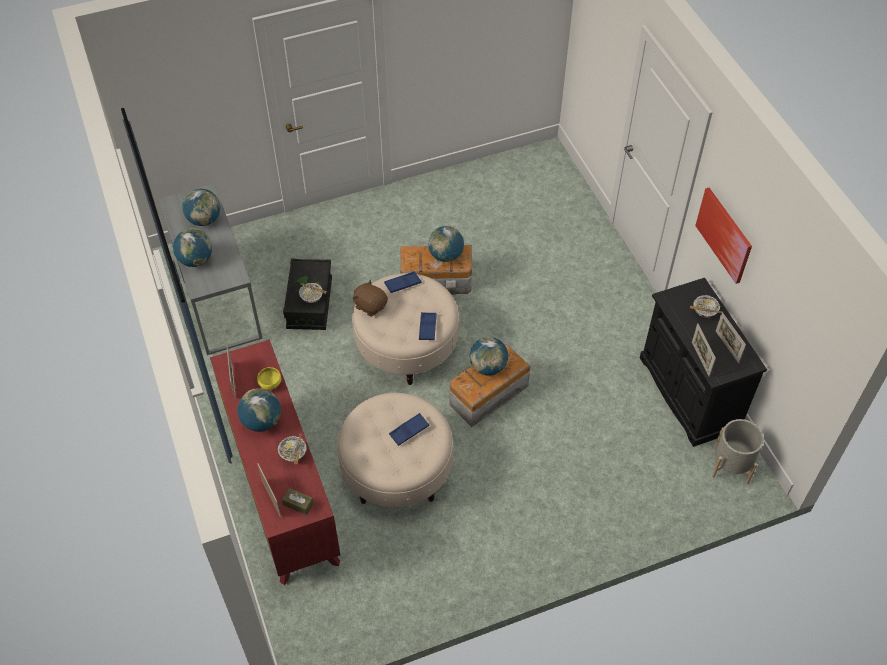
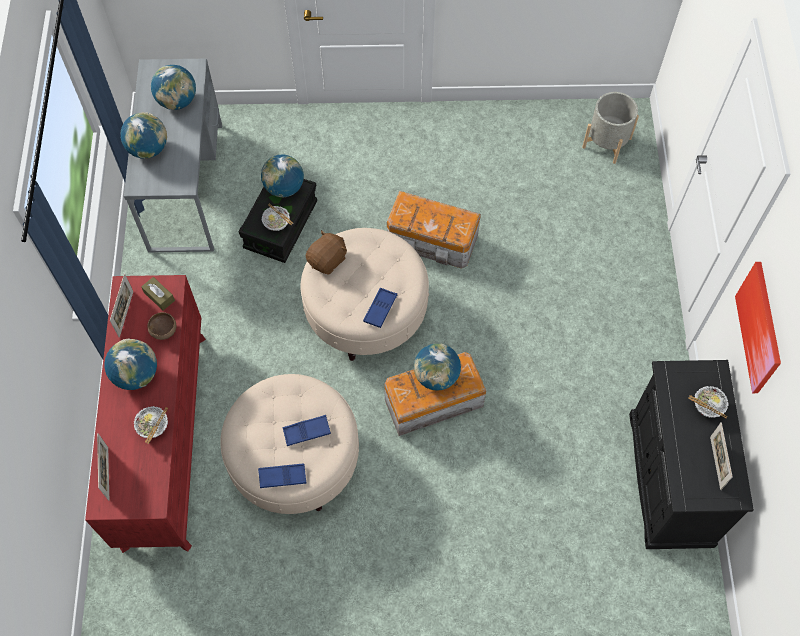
camera: 20 degrees right, 10 degrees up
yellow bowl [257,367,281,390] -> brown bowl [147,312,176,340]
brown tissue box [282,488,314,515] -> brown tissue box moved to [141,277,175,311]
brown plush toy [353,280,388,317] -> brown plush toy turned 75 degrees clockwise [306,230,347,275]
blue tray [384,271,422,293] -> blue tray moved to [258,463,306,488]
globe [428,226,464,262] -> globe moved to [261,154,304,197]
picture frame [692,323,716,377] -> none
grey planter [712,419,764,484] -> grey planter moved to [582,92,639,164]

